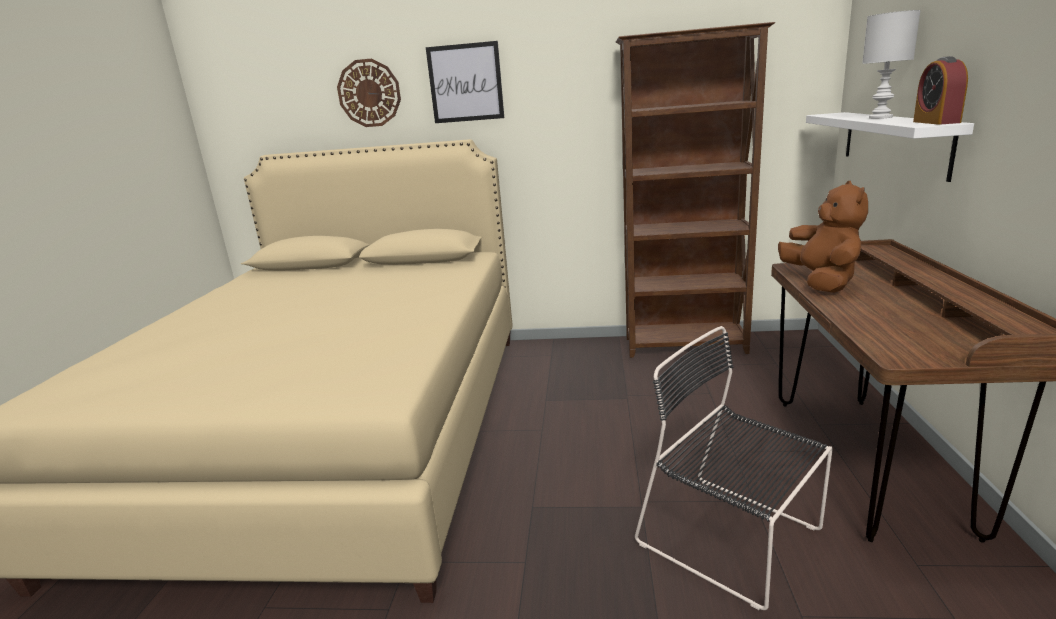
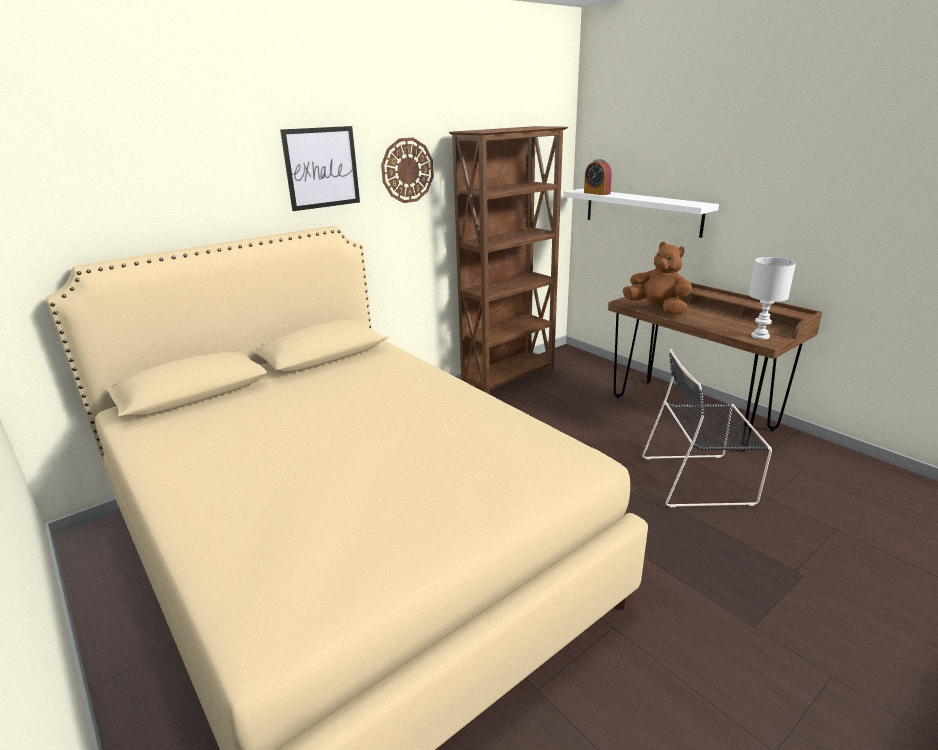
camera: 45 degrees left, 5 degrees up
wall clock [337,59,401,127] -> wall clock moved to [381,138,434,203]
white table lamp [862,10,921,119] -> white table lamp moved to [749,257,796,339]
alarm clock [913,56,968,125] -> alarm clock moved to [584,159,612,195]

